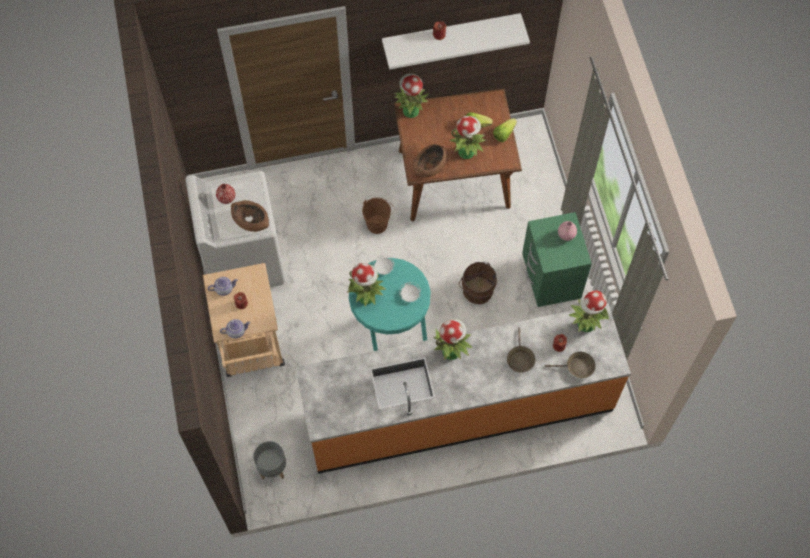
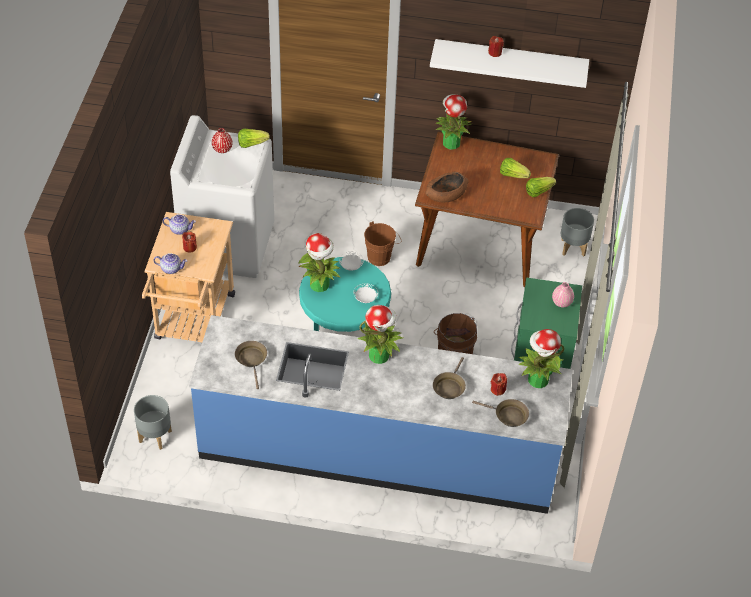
camera: 20 degrees right, 15 degrees down
brown bowl [231,200,269,232] -> none
orange counter [295,303,631,474] -> blue counter [189,315,573,514]
potted plant [449,116,487,159] -> none
none -> brown frying pan [235,341,267,389]
none -> lettuce [238,128,270,148]
none -> grey planter [561,208,594,256]

